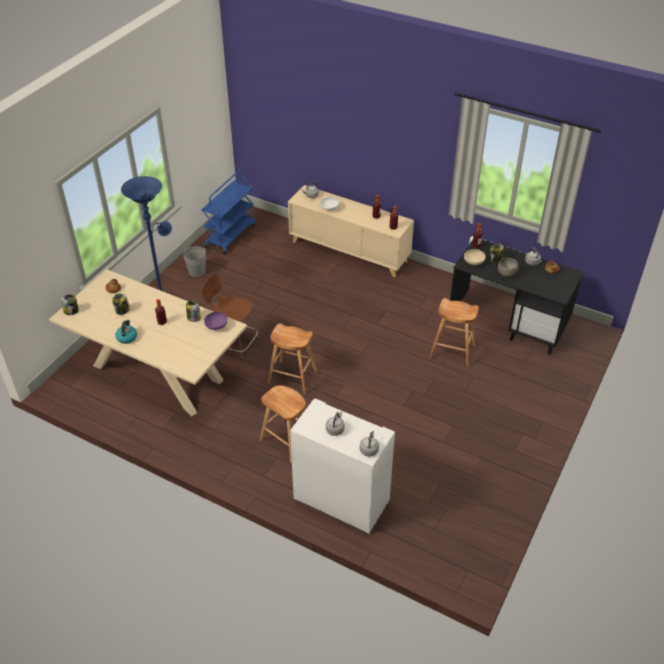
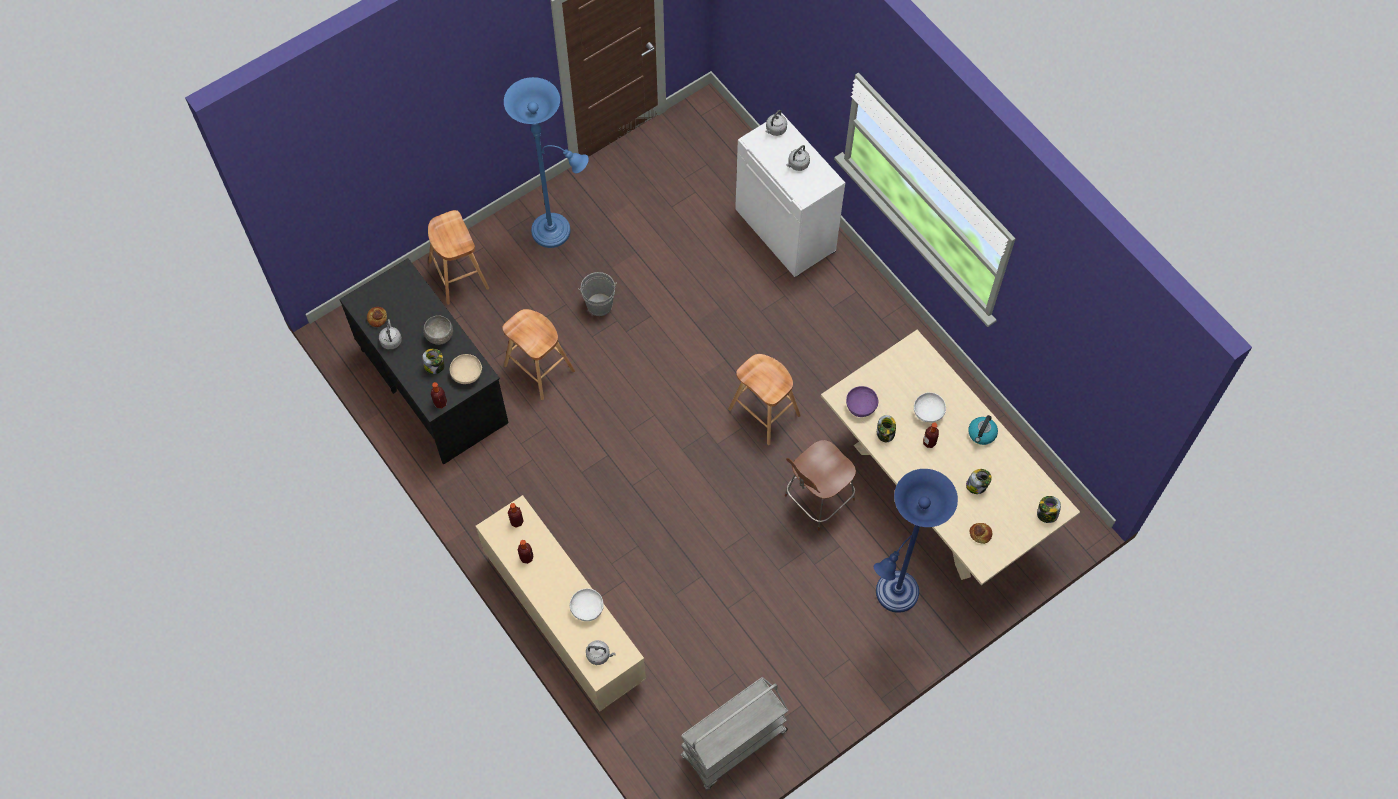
camera: 155 degrees left, 20 degrees up
grey bucket [183,246,206,277] -> grey bucket moved to [578,272,617,316]
blue cart [202,169,256,254] -> grey cart [681,677,789,790]
brown chair [202,273,259,362] -> brown chair turned 90 degrees clockwise [785,440,856,530]
brown stool [260,385,306,463] -> brown stool moved to [428,210,489,305]
none -> blue floor lamp [504,77,589,248]
none -> white bowl [914,392,946,423]

